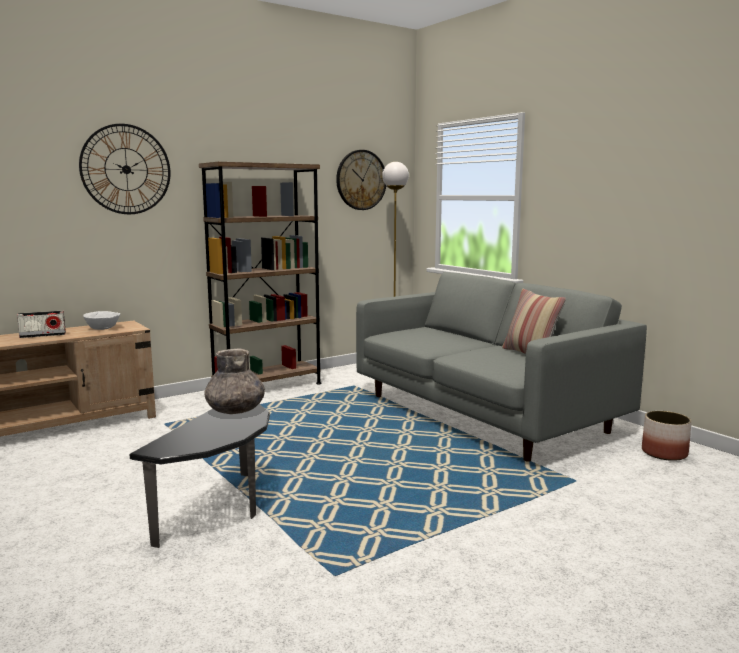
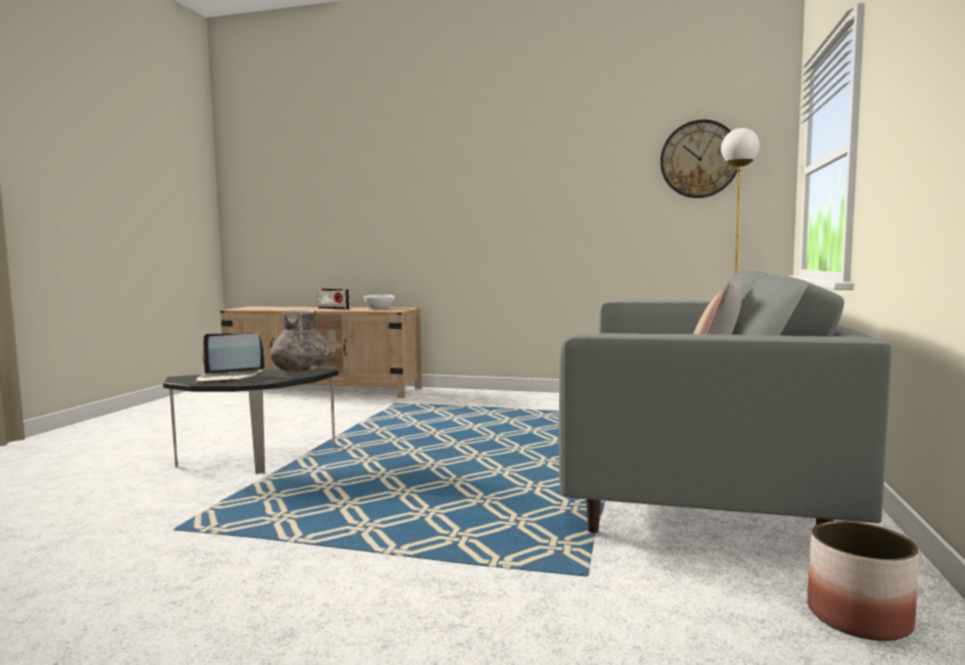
camera: 50 degrees right, 5 degrees down
wall clock [79,124,170,214] -> none
brown bookcase [199,162,322,385] -> none
none -> laptop [196,333,265,384]

